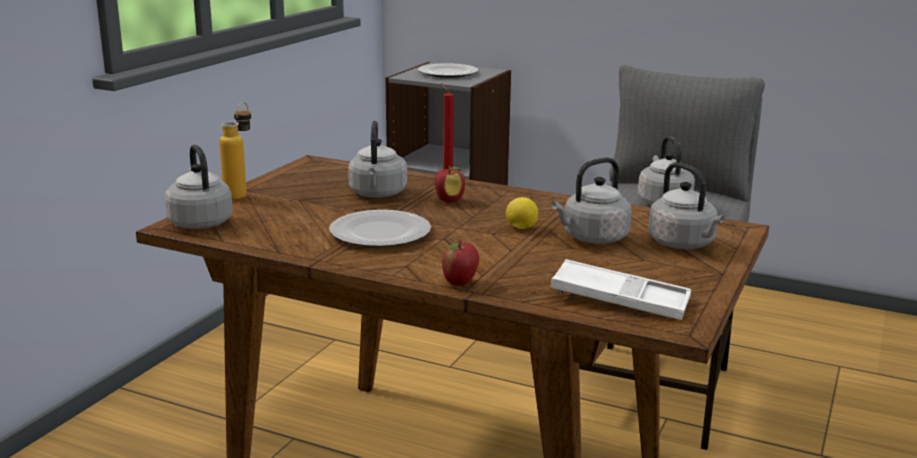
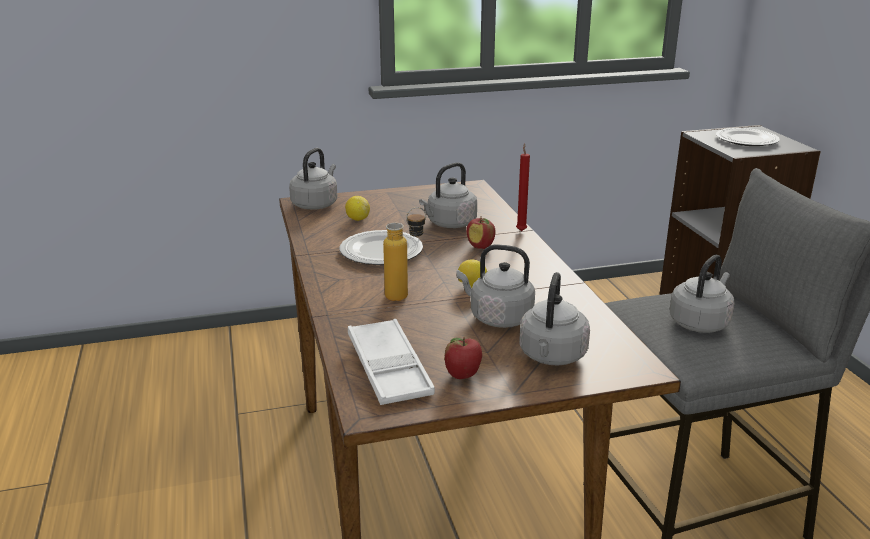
camera: 50 degrees right, 5 degrees up
bottle [219,102,251,200] -> bottle moved to [383,207,426,301]
apple [442,240,479,286] -> apple moved to [445,337,482,379]
none -> lemon [345,196,370,221]

